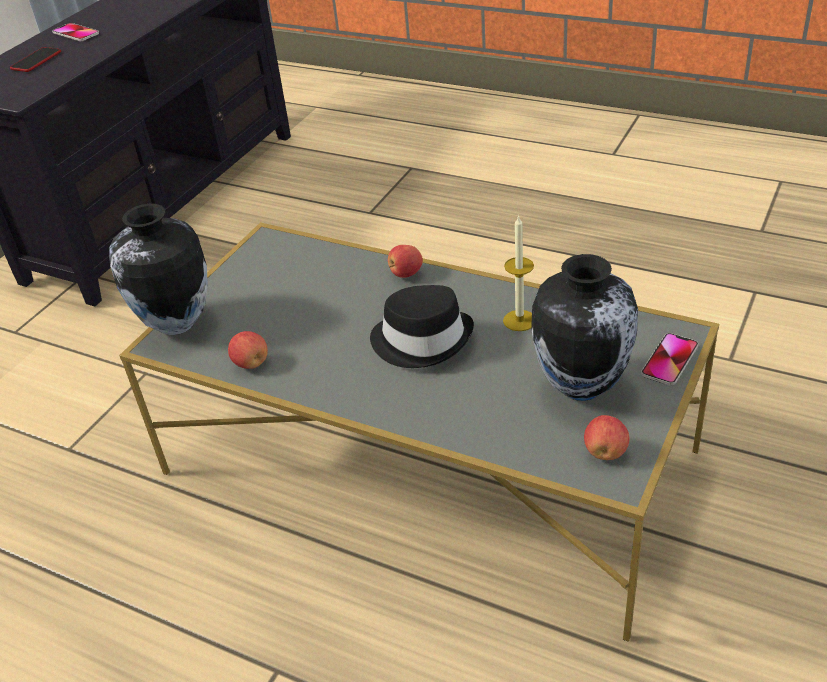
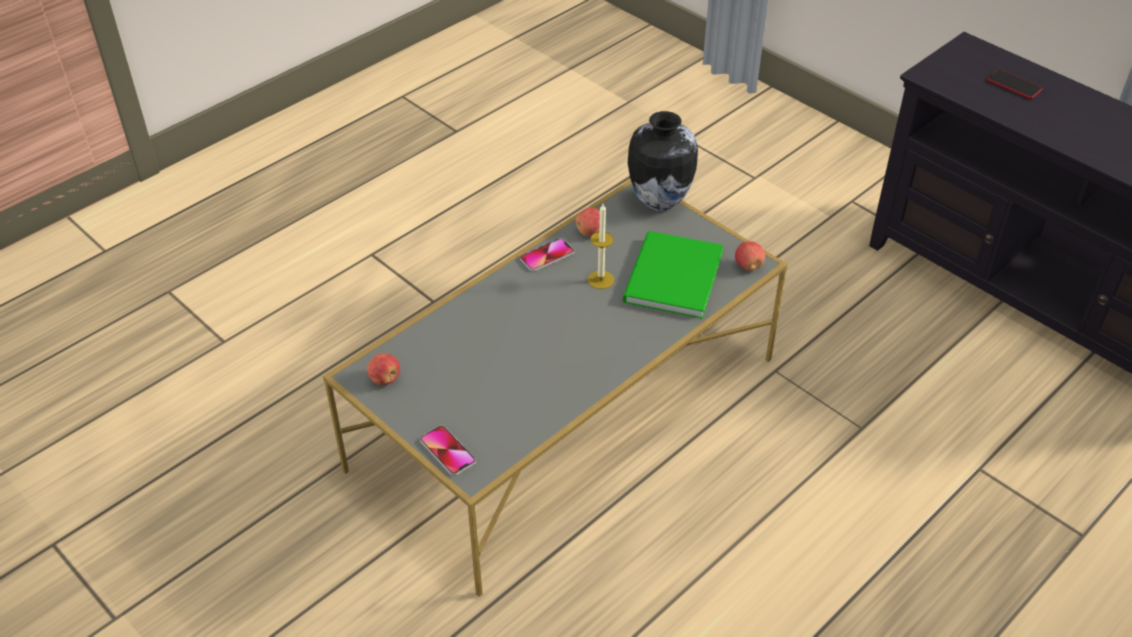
camera: 105 degrees right, 5 degrees up
phone [52,23,99,41] -> phone moved to [520,238,574,271]
black hat [370,285,474,368] -> none
apple [388,245,423,278] -> apple moved to [735,241,765,271]
candle [503,215,534,331] -> candle moved to [588,204,614,289]
vase [531,254,638,401] -> none
none -> green book [623,231,724,319]

